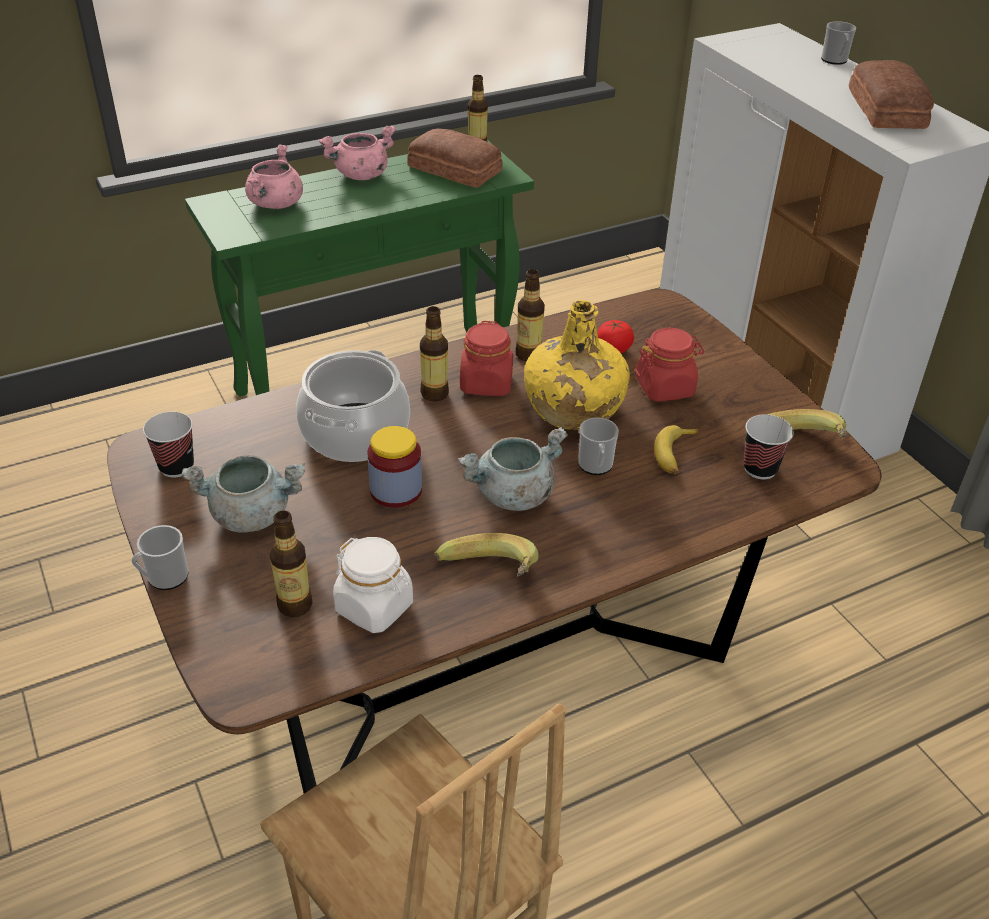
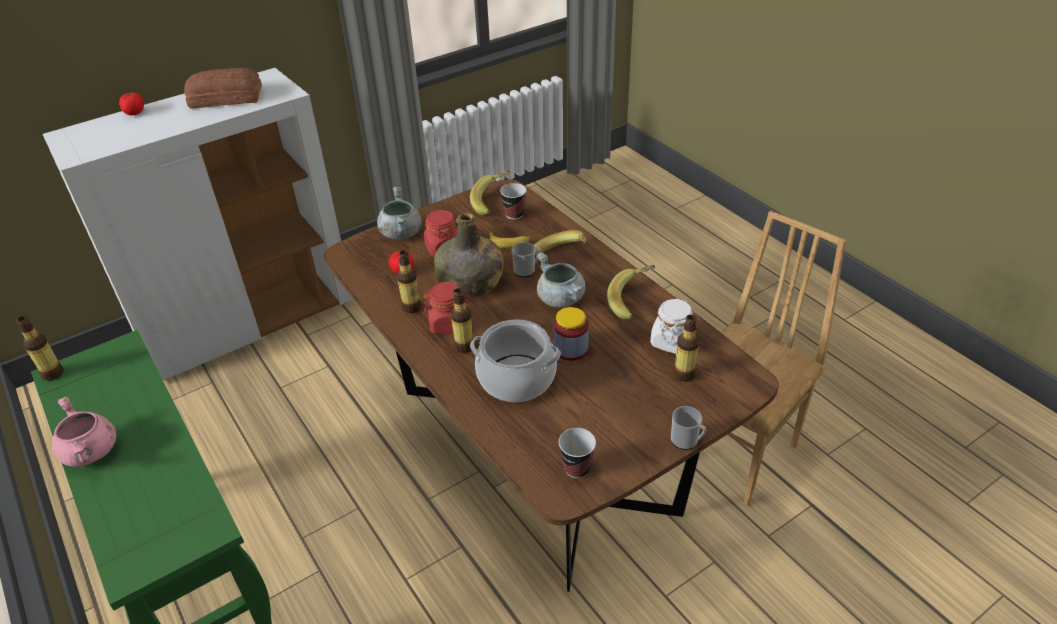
camera: 95 degrees left, 0 degrees up
grey cooking pot [182,455,305,533] -> grey cooking pot moved to [377,187,422,239]
pink cooking pot [245,144,303,209] -> none
bread [407,129,503,188] -> none
yellow bottle [524,300,630,430] -> green bottle [434,213,504,297]
mug [821,21,856,65] -> tomato [119,93,144,115]
none -> banana [534,230,587,255]

